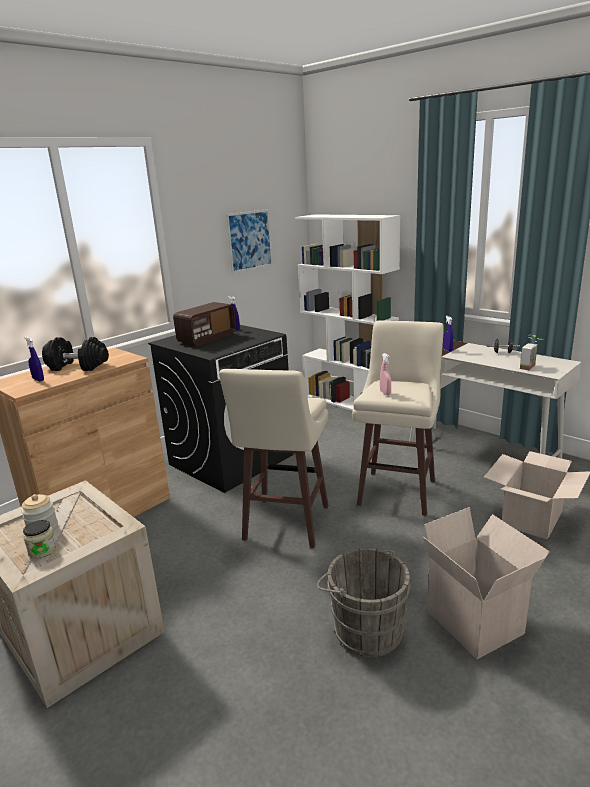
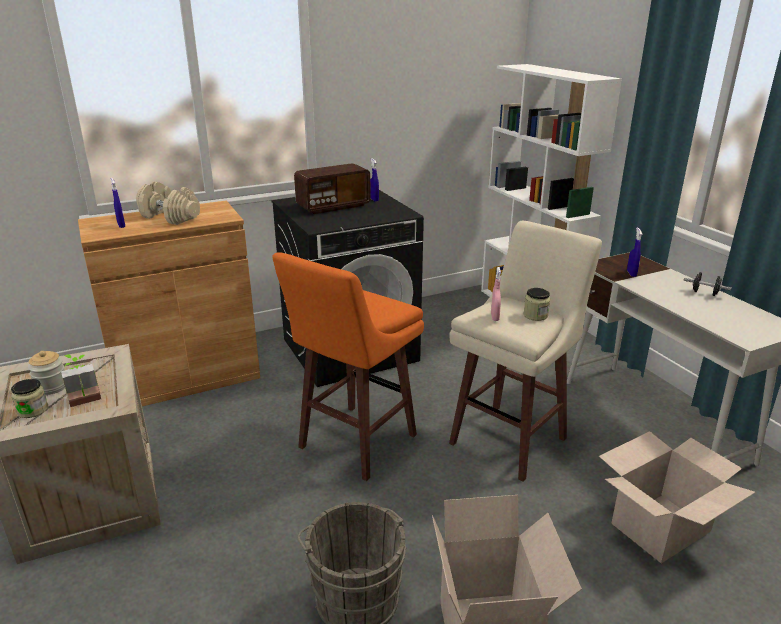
camera: 20 degrees right, 5 degrees up
black dumbbell [42,337,109,371] -> beige dumbbell [136,182,200,225]
beige stool [219,369,329,548] -> orange stool [272,252,424,481]
picture [226,209,273,274] -> none
potted plant [520,335,543,370] -> potted plant moved to [61,354,101,407]
none -> jar [523,288,550,321]

